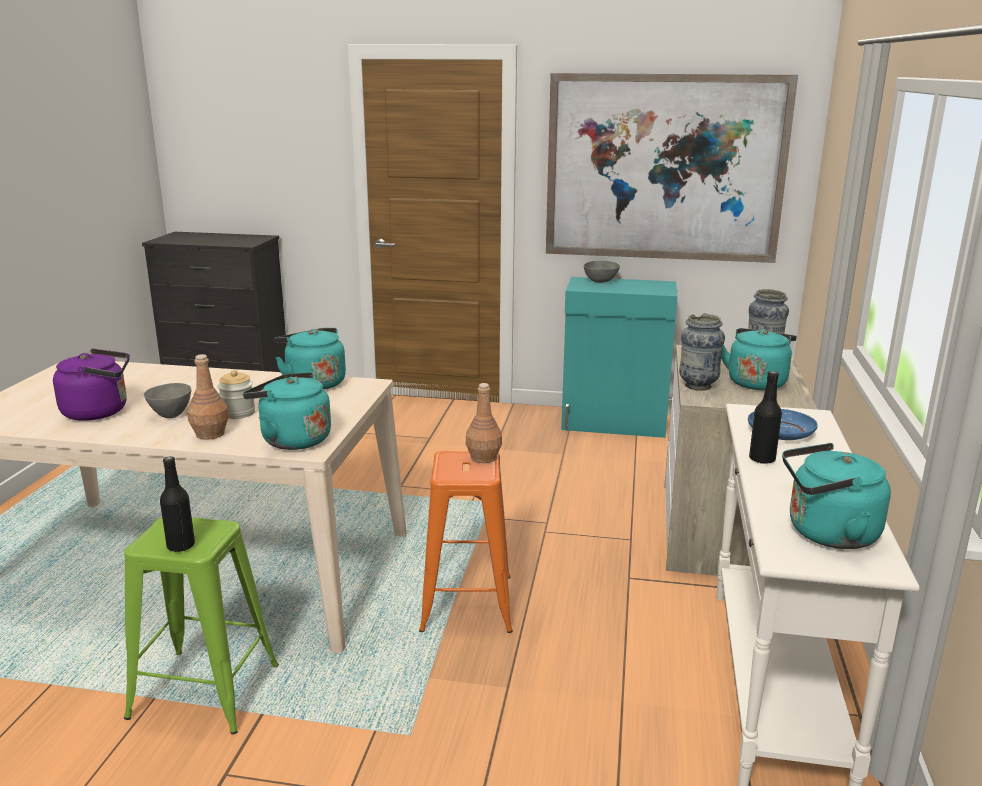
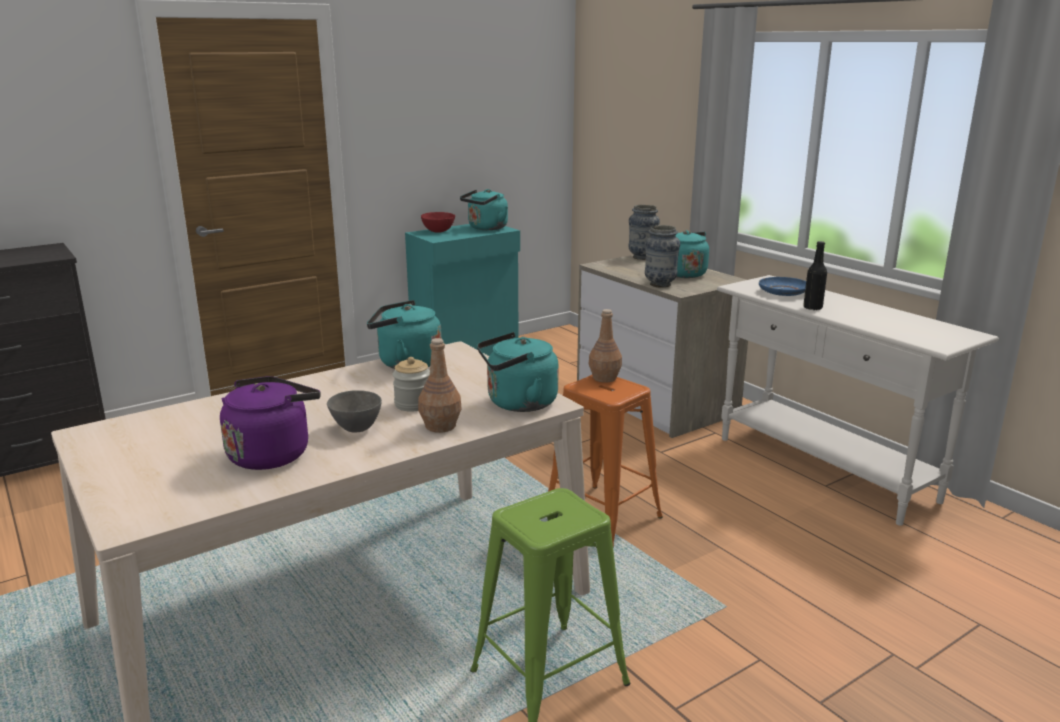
camera: 45 degrees left, 0 degrees up
black bottle [160,456,195,552] -> none
picture [546,73,798,263] -> none
grey bowl [584,261,620,283] -> red bowl [421,212,455,233]
turquoise kettle [782,443,891,549] -> turquoise kettle moved to [460,189,508,230]

